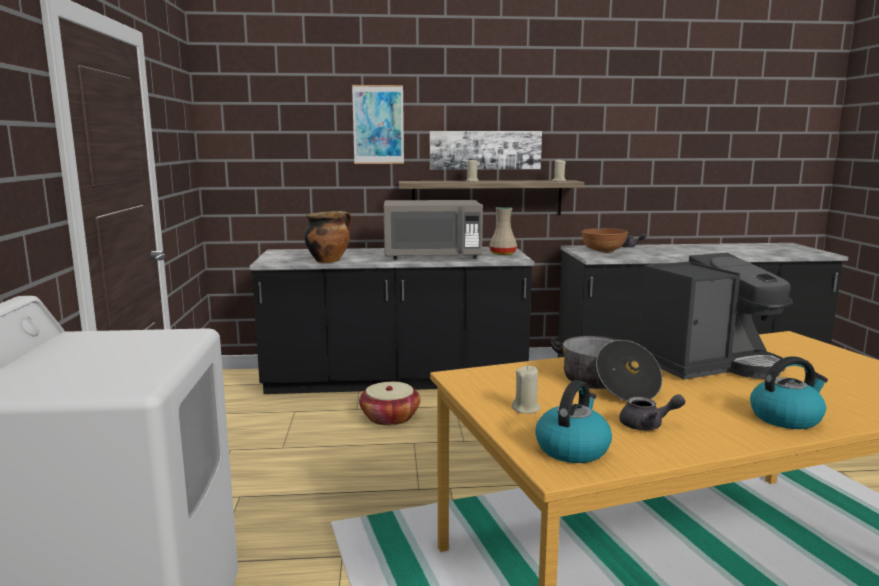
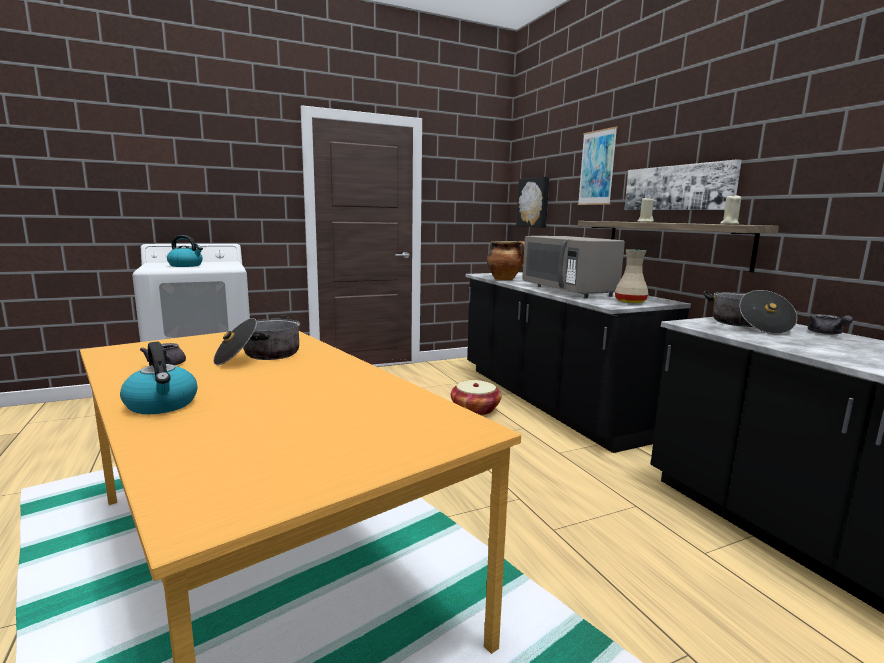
camera: 70 degrees right, 0 degrees up
beige candle [512,365,541,414] -> none
kettle [535,380,612,463] -> kettle moved to [167,235,203,267]
brown bowl [581,228,628,253] -> cooking pot [704,290,797,334]
coffee machine [639,253,793,380] -> none
none -> picture [516,177,549,227]

